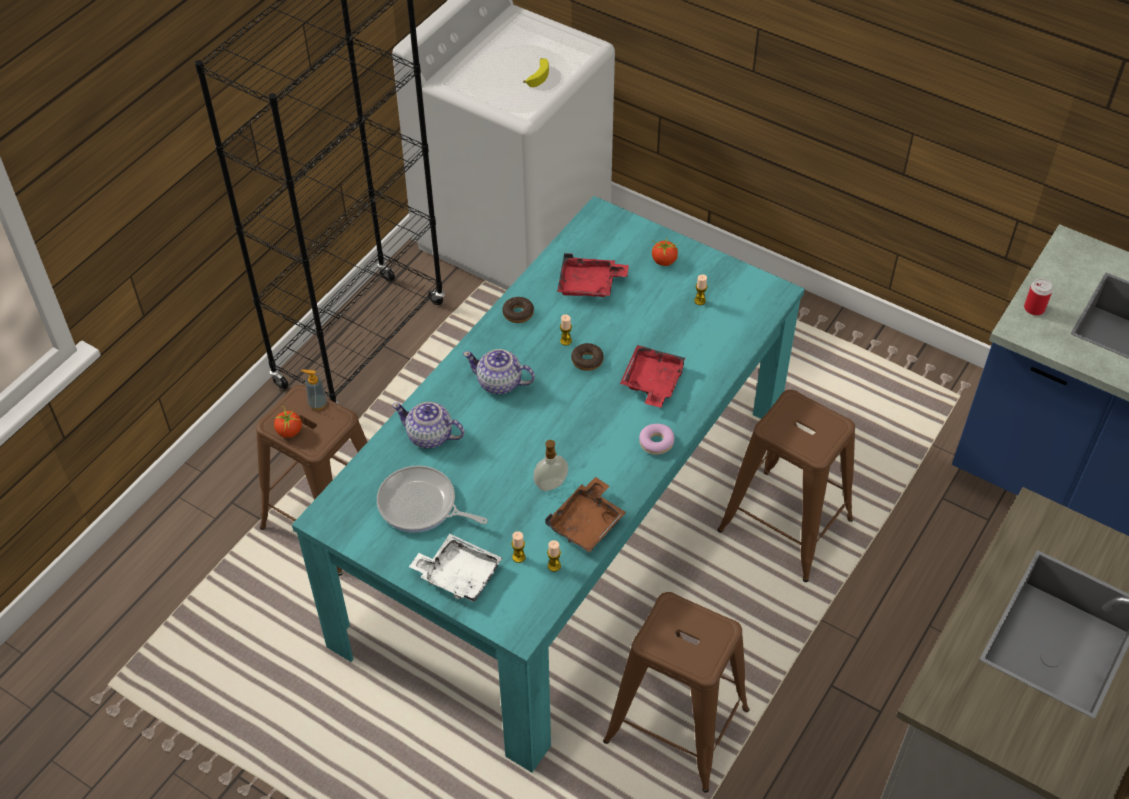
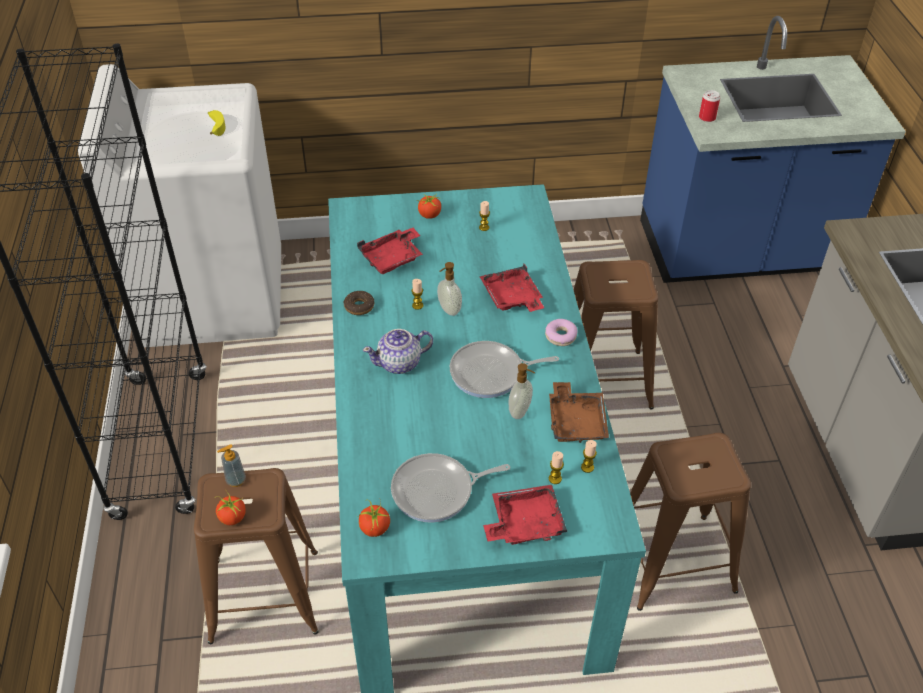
camera: 40 degrees left, 5 degrees down
teapot [392,402,465,448] -> none
white tray [409,534,502,602] -> red tray [483,485,568,545]
donut [571,343,604,371] -> soap dispenser [437,262,462,316]
none -> tomato [357,500,390,537]
none -> frying pan [450,341,559,398]

